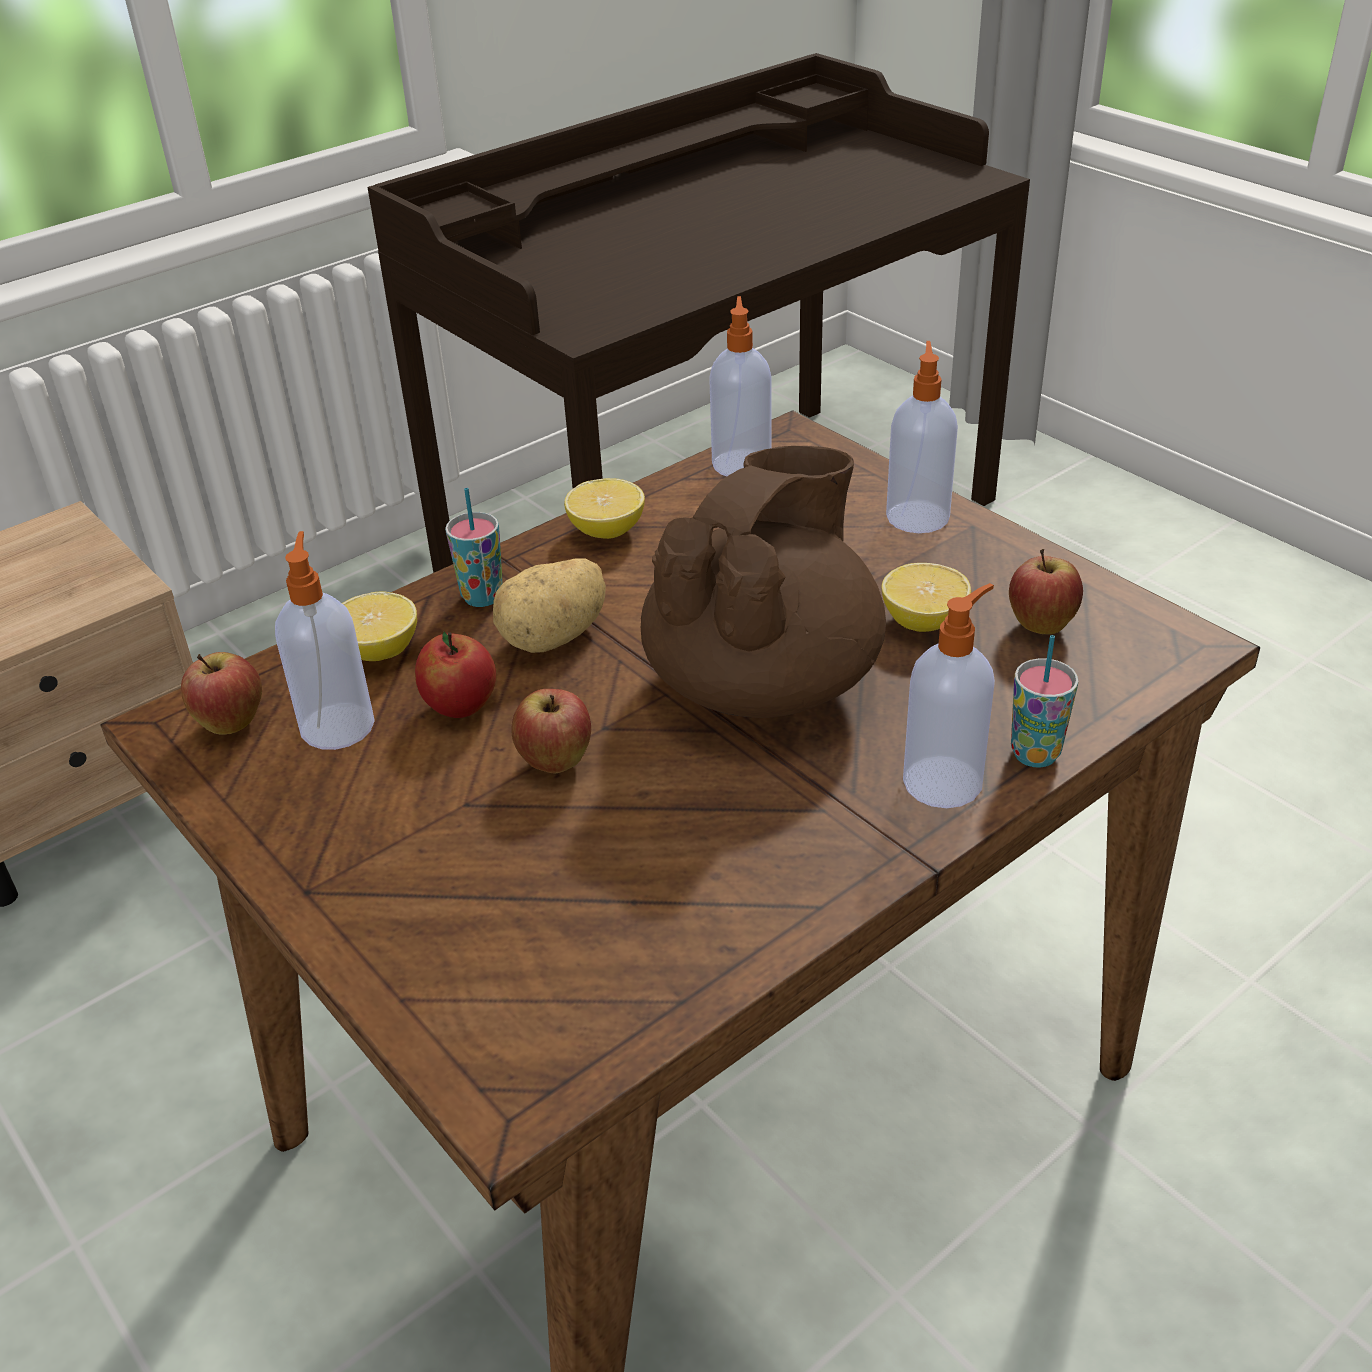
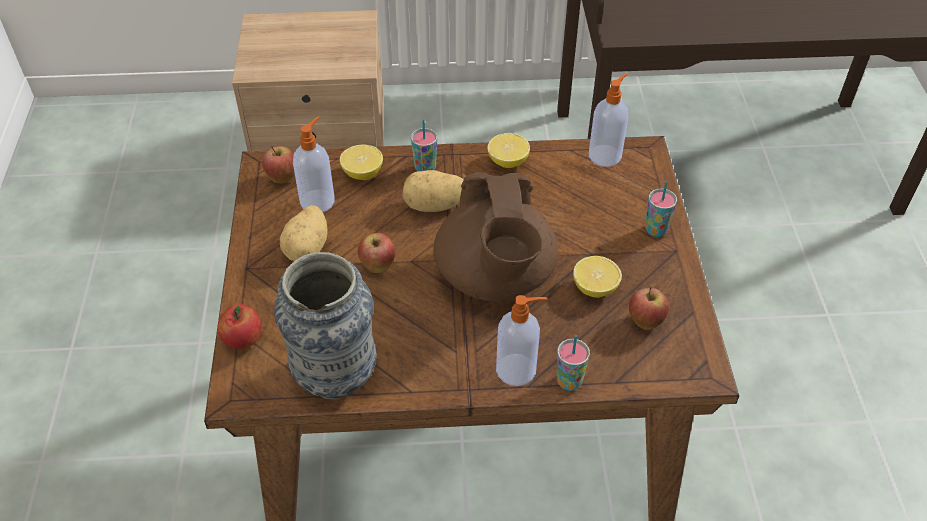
camera: 35 degrees right, 10 degrees up
apple [415,632,496,718] -> apple moved to [217,304,261,349]
brown teapot [641,446,886,718] -> brown teapot turned 105 degrees clockwise [433,172,558,301]
soap dispenser [886,341,958,533] -> cup [645,181,677,237]
none -> vase [274,252,377,400]
none -> potato [280,205,328,261]

